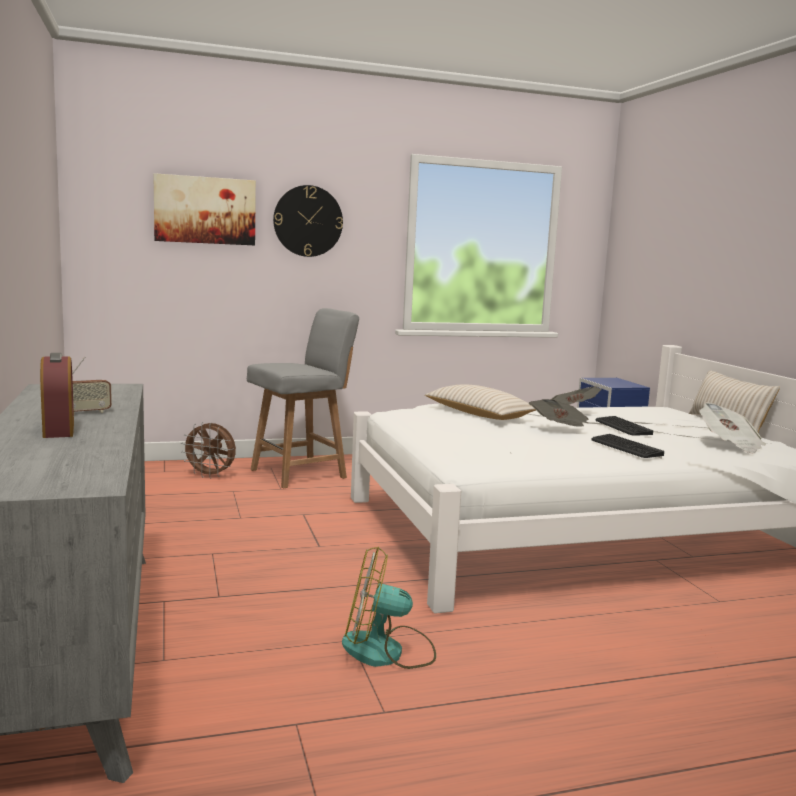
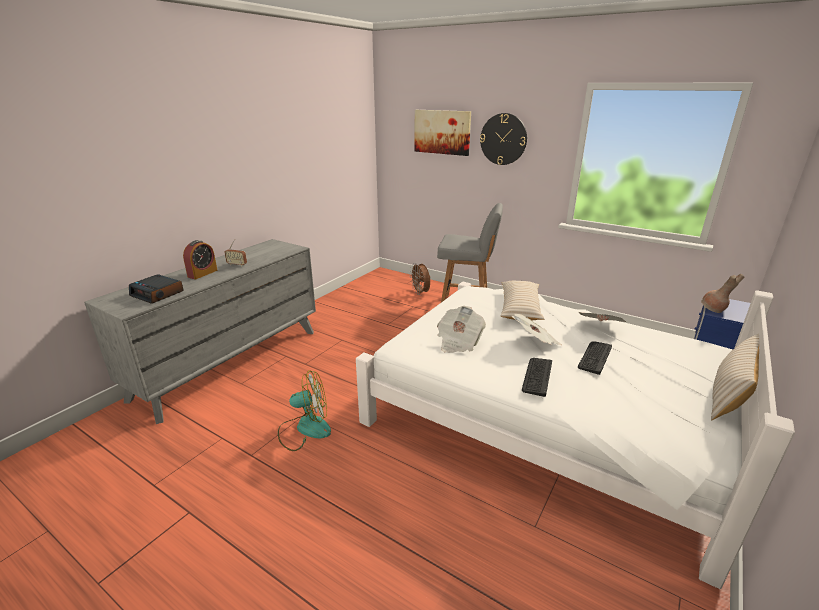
camera: 50 degrees right, 15 degrees up
fan [342,547,436,669] -> fan turned 120 degrees clockwise [278,370,331,451]
newspaper [699,402,766,454] -> newspaper moved to [437,306,486,353]
none -> alarm clock [129,274,184,304]
none -> brown vase [701,274,744,313]

